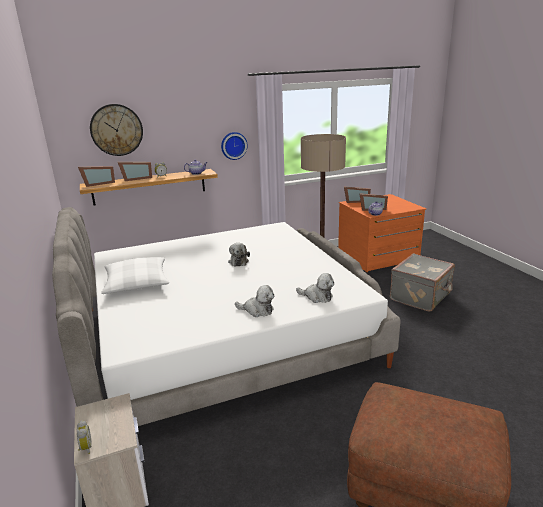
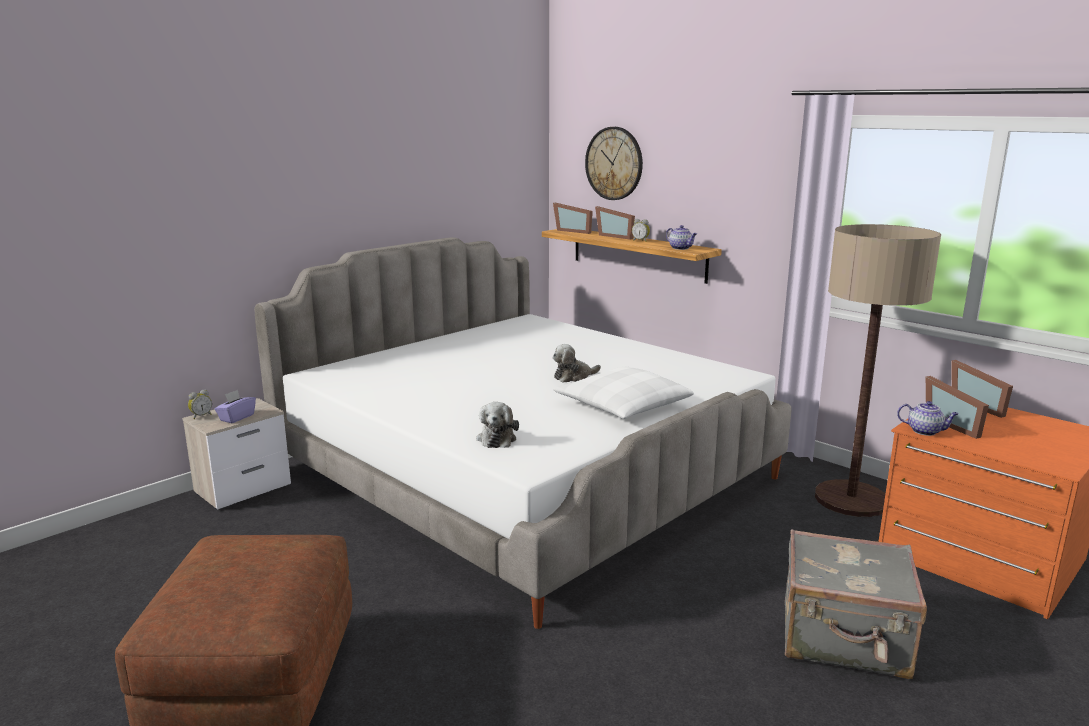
camera: 65 degrees right, 5 degrees down
white pillow [101,257,169,294] -> white pillow moved to [554,367,694,419]
wall clock [221,132,248,160] -> none
plush toy [235,285,274,317] -> none
none -> purple tissue box [215,390,256,423]

